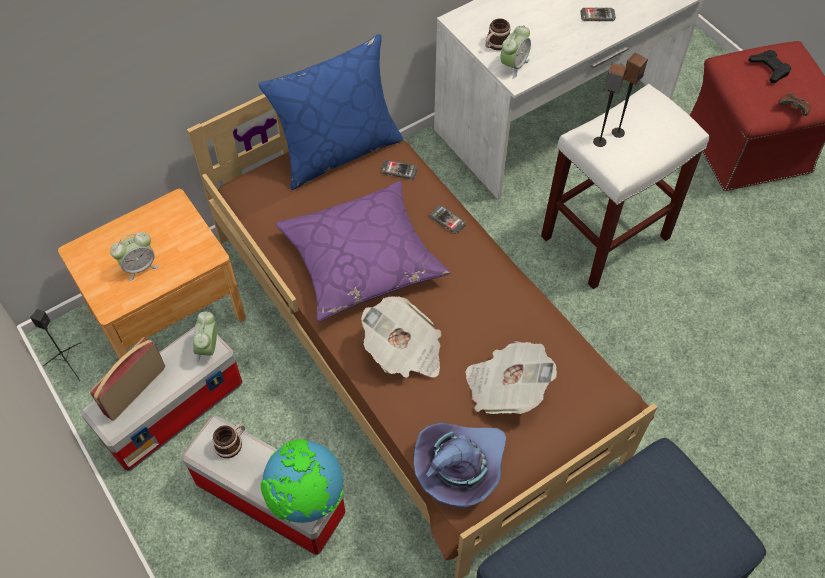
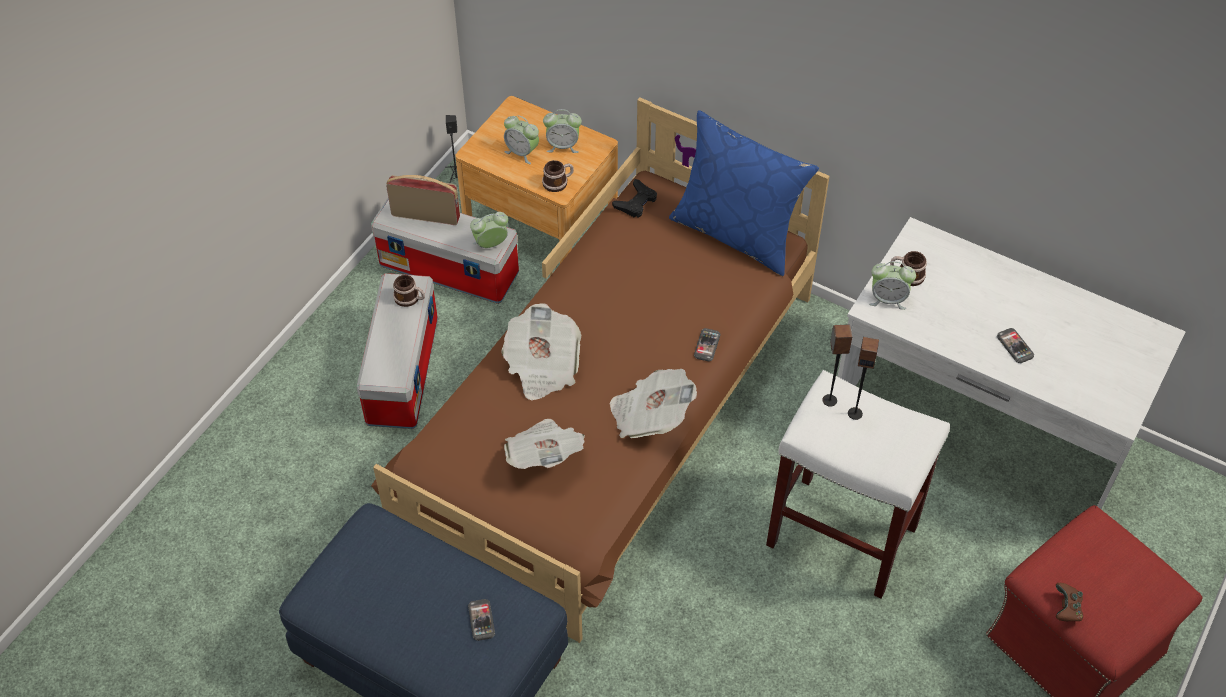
camera: 65 degrees right, 5 degrees down
globe [261,439,344,523] -> none
purple pillow [276,181,450,321] -> none
phone [381,160,418,179] -> phone moved to [468,599,495,641]
purple hat [414,422,506,508] -> none
black game controller [748,50,791,83] -> black game controller moved to [612,179,657,218]
none -> mug [542,160,574,192]
none -> alarm clock [543,109,582,153]
none -> newspaper [609,369,697,438]

